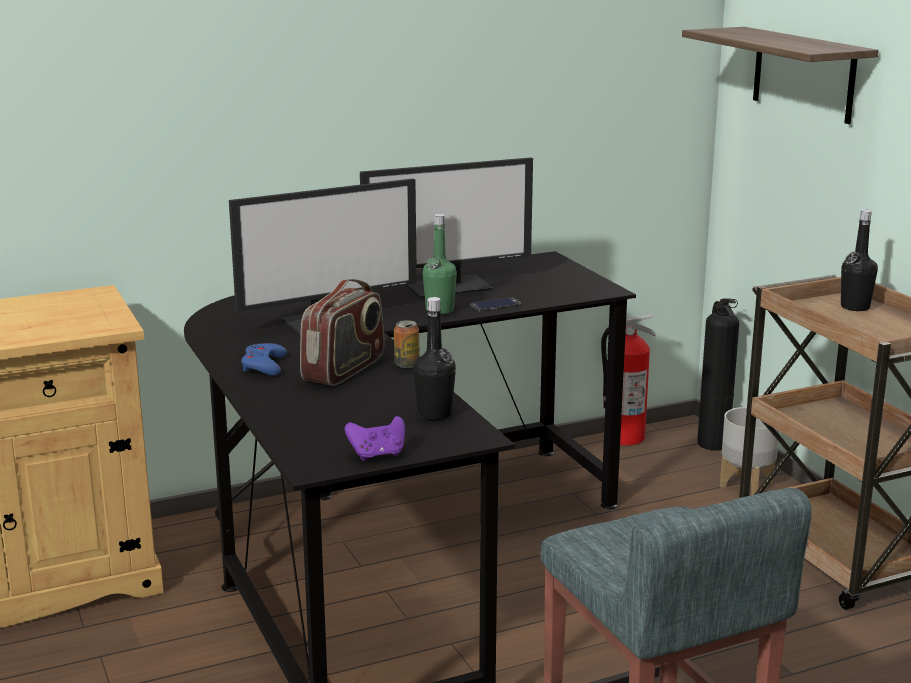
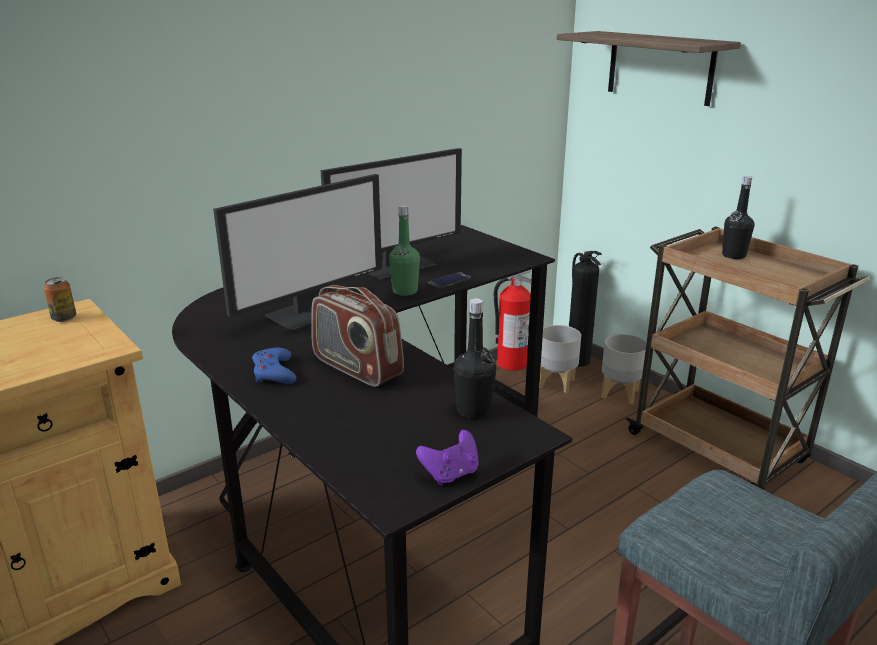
camera: 15 degrees left, 5 degrees up
radio [300,279,384,386] -> radio turned 120 degrees clockwise [311,285,404,387]
can [394,320,420,368] -> can moved to [44,277,76,322]
none -> grey planter [539,325,581,393]

